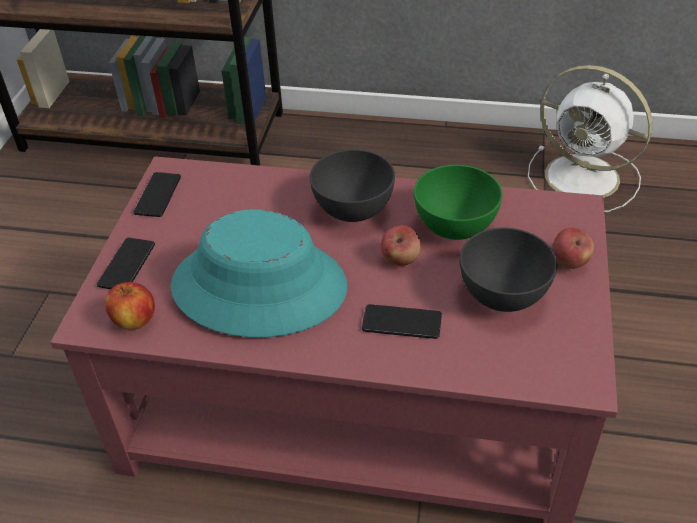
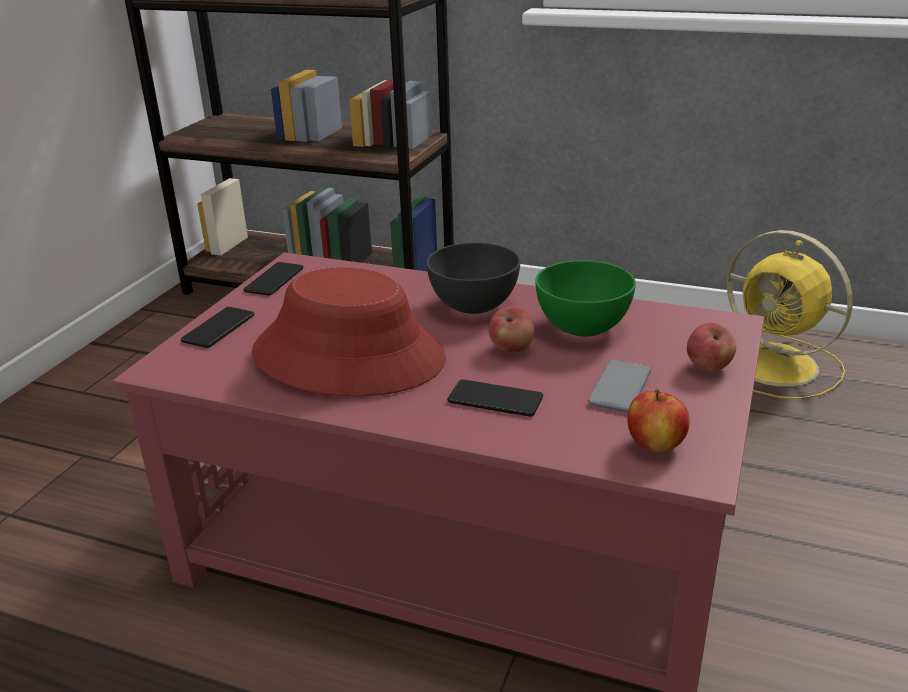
camera: 10 degrees right, 15 degrees down
apple [105,282,155,330] -> apple moved to [627,390,690,453]
turquoise hat [171,209,347,337] -> red hat [252,267,446,397]
grey bowl [460,228,557,312] -> phone [588,360,651,413]
white fan [528,65,652,212] -> yellow fan [727,230,853,399]

